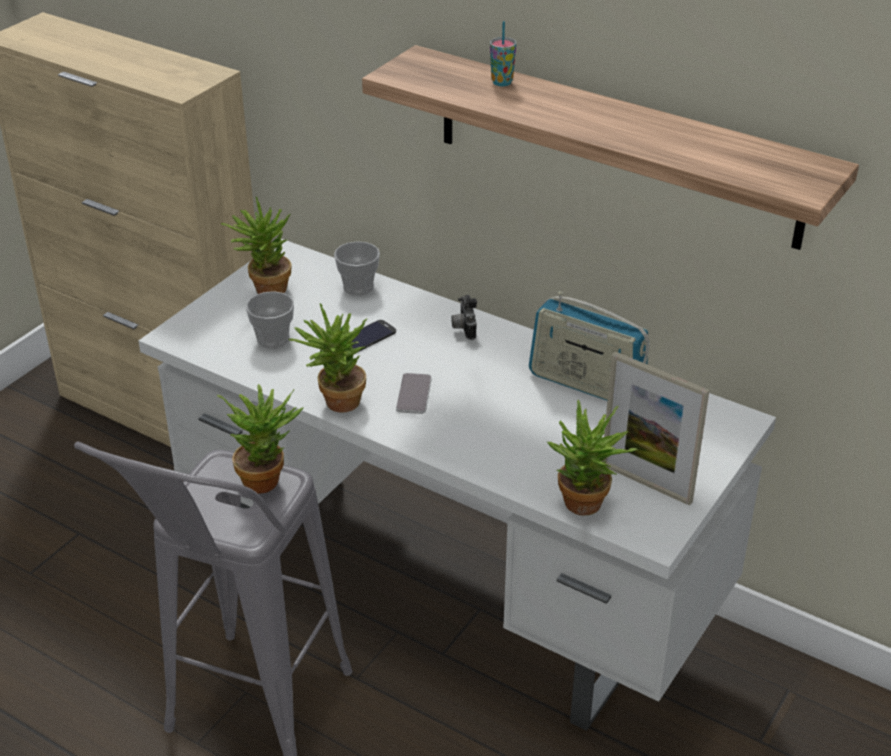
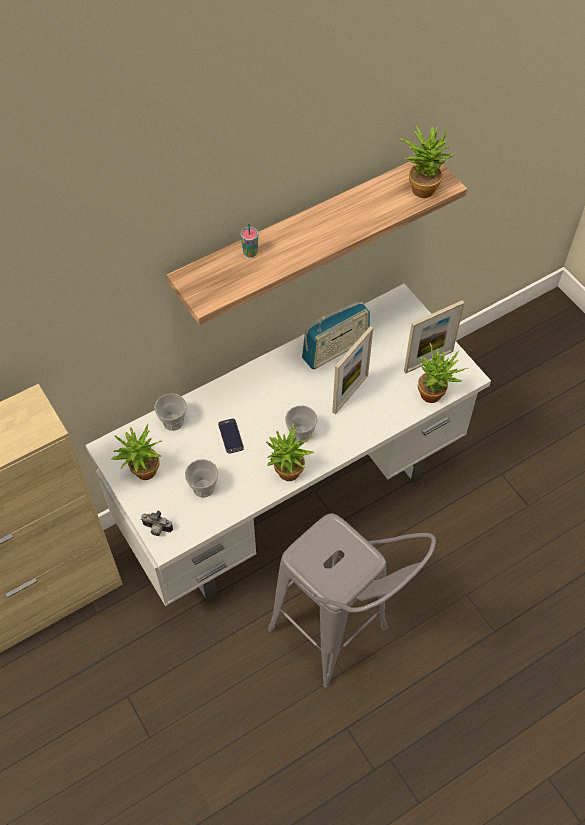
camera: 65 degrees left, 20 degrees up
potted plant [217,384,304,494] -> potted plant moved to [399,125,454,198]
phone [396,373,431,414] -> cup [285,405,317,443]
camera [451,295,477,340] -> camera moved to [141,511,173,536]
none -> picture frame [332,326,373,414]

